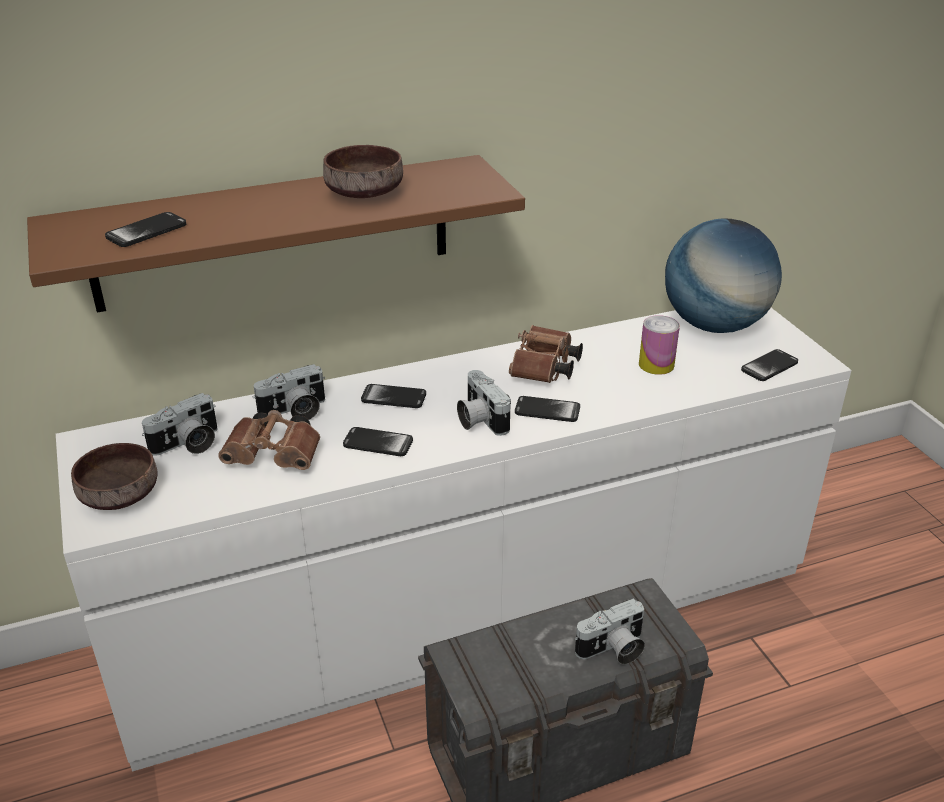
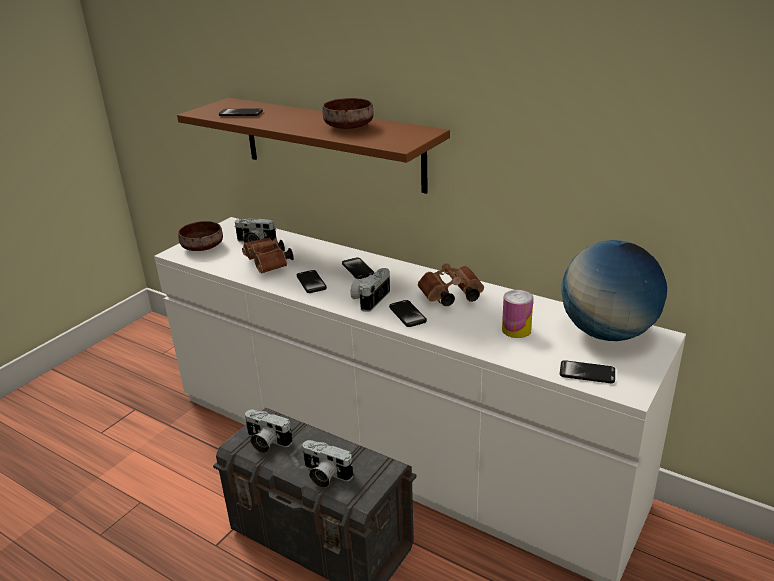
camera: 55 degrees right, 5 degrees down
camera [253,364,325,420] -> camera moved to [245,410,293,453]

